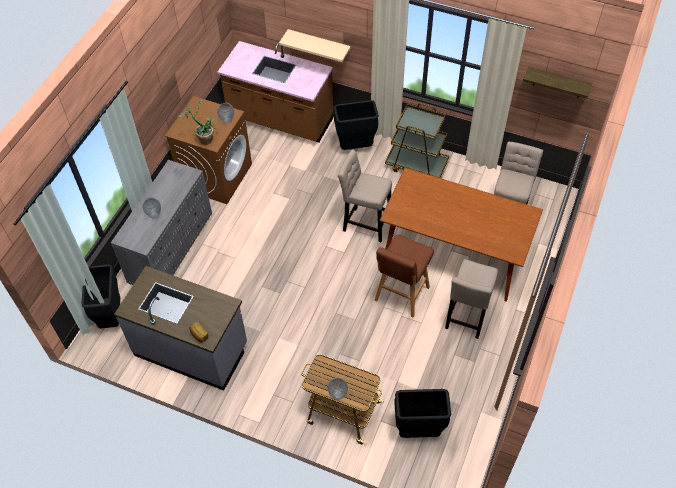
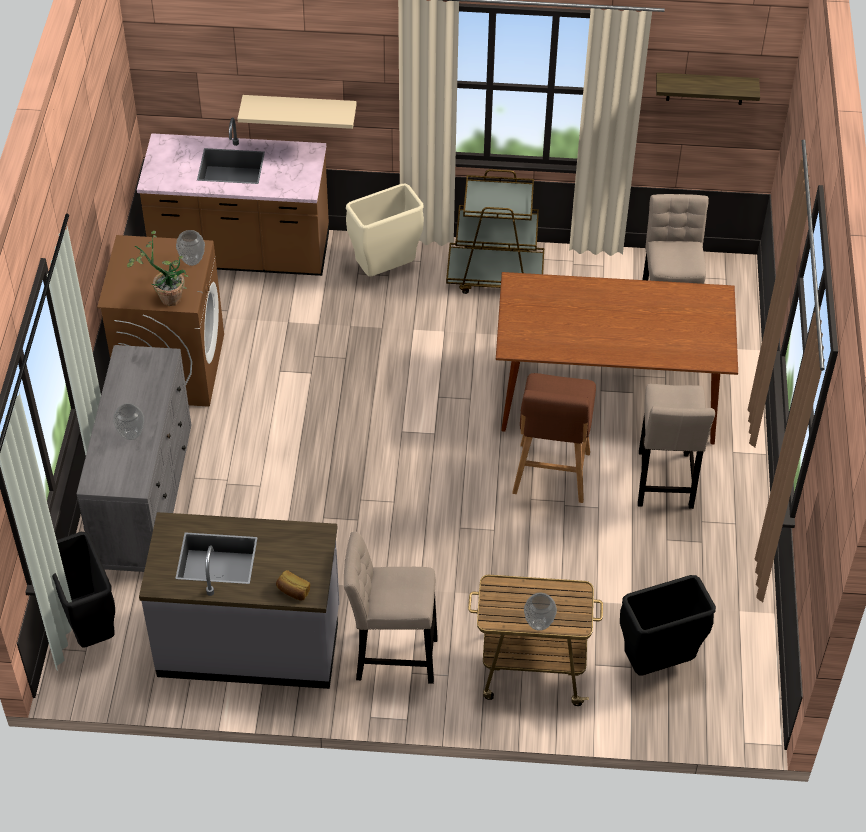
camera: 20 degrees left, 5 degrees down
black trash can [334,100,379,150] -> beige trash can [346,183,424,277]
beige stool [338,150,392,242] -> beige stool moved to [344,531,438,684]

